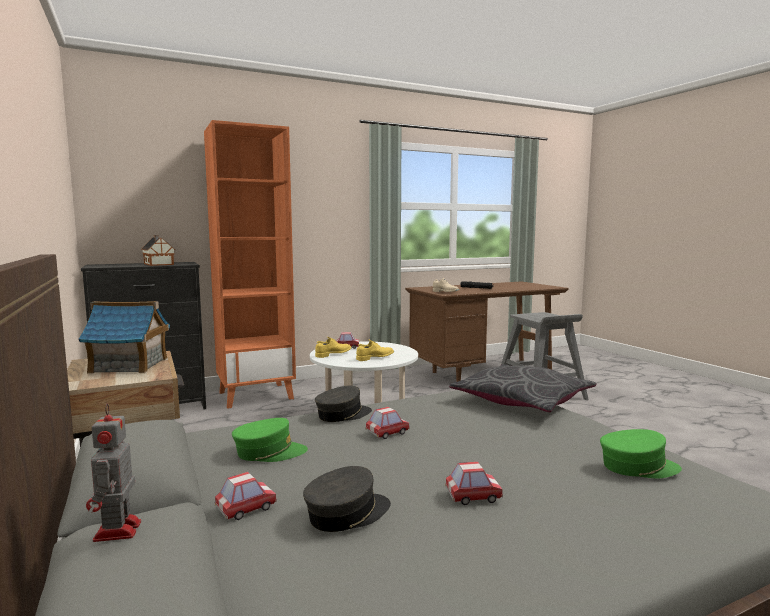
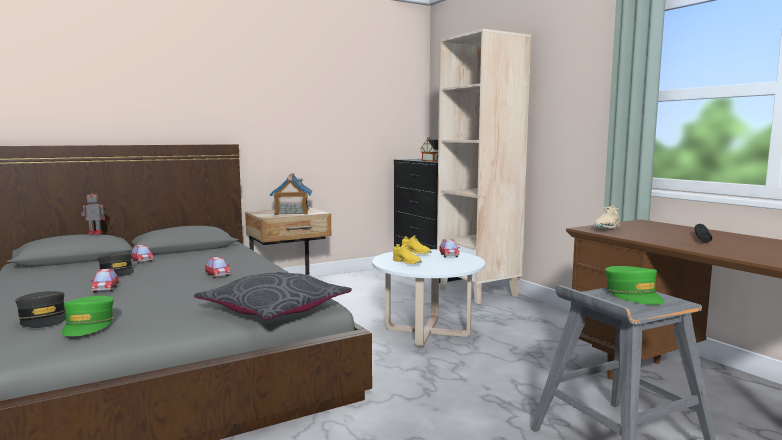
camera: 85 degrees right, 0 degrees up
orange bookcase [204,120,296,409] -> beige bookcase [437,29,531,304]
green cap [232,418,308,462] -> green cap moved to [605,266,665,305]
grey cap [315,385,372,422] -> grey cap moved to [15,291,66,328]

